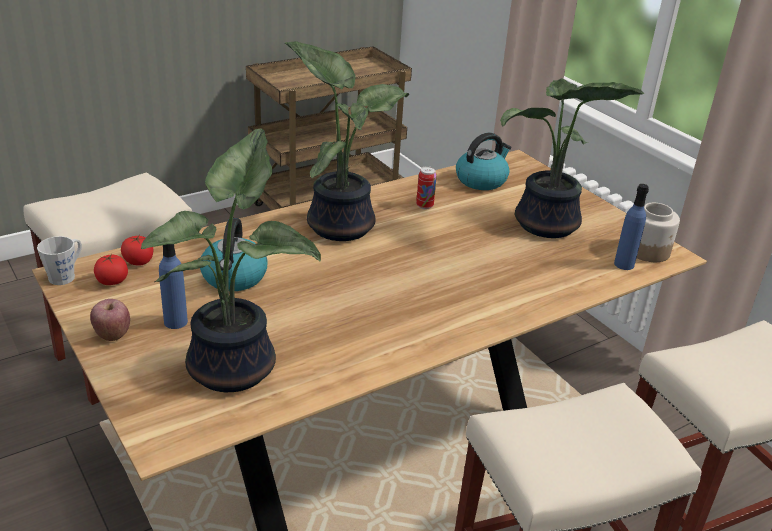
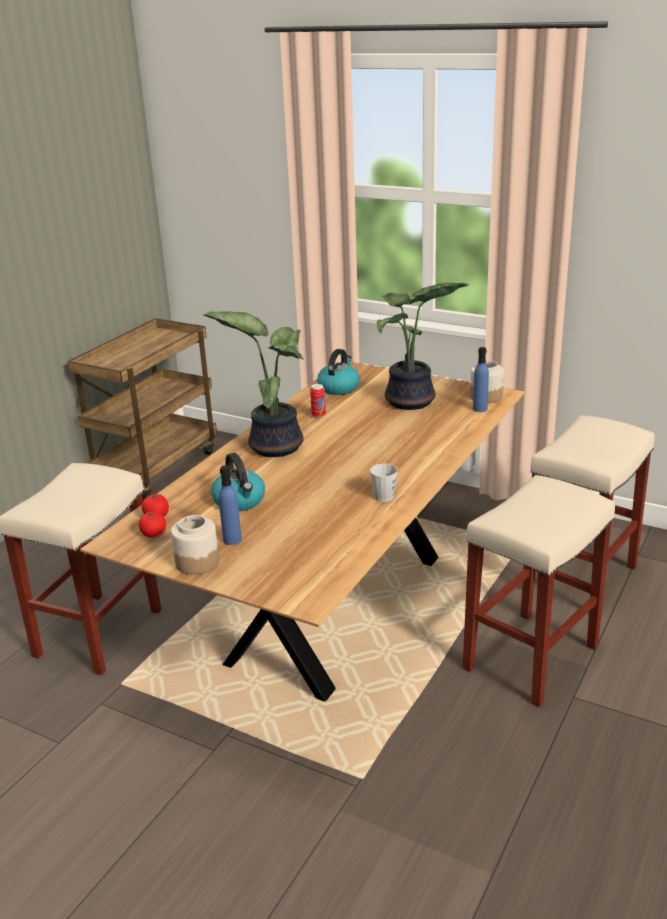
camera: 25 degrees left, 5 degrees down
grey mug [37,236,82,285] -> grey mug moved to [370,464,397,502]
apple [90,299,130,341] -> jar [171,515,219,575]
potted plant [141,128,321,392] -> none

